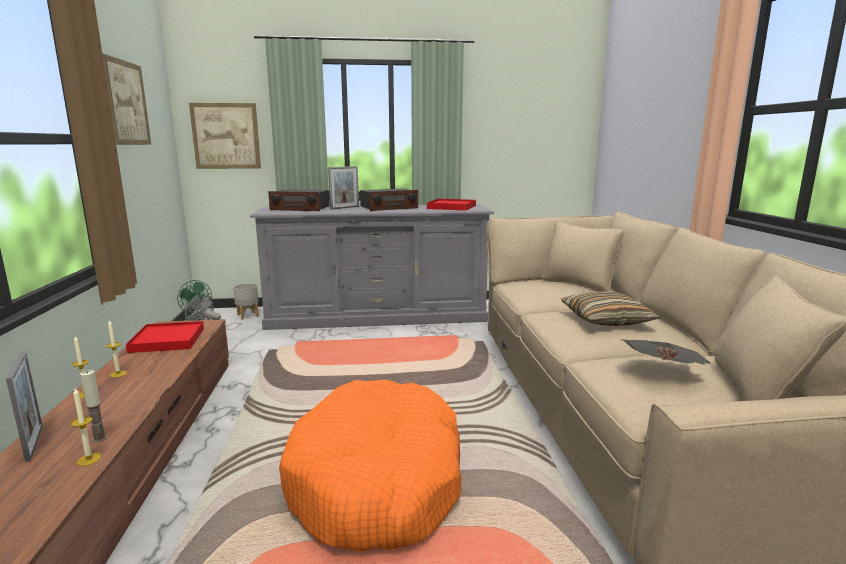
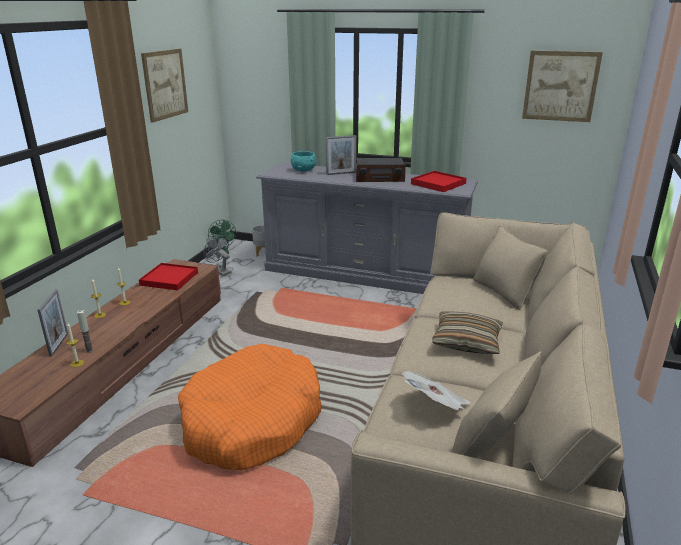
camera: 25 degrees right, 10 degrees up
picture [189,103,261,169] -> picture moved to [522,51,603,122]
radio [268,189,330,211] -> turquoise bowl [291,151,316,172]

